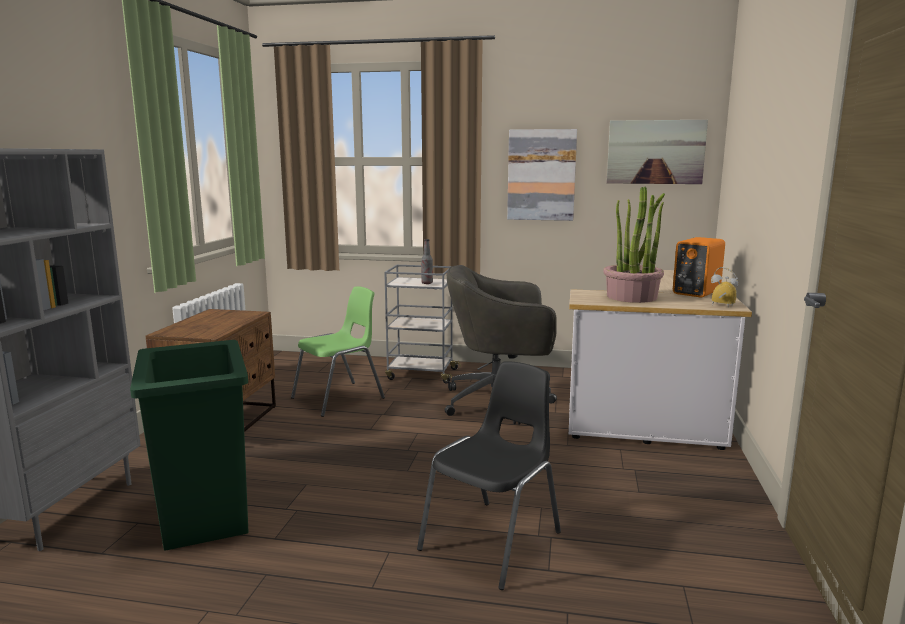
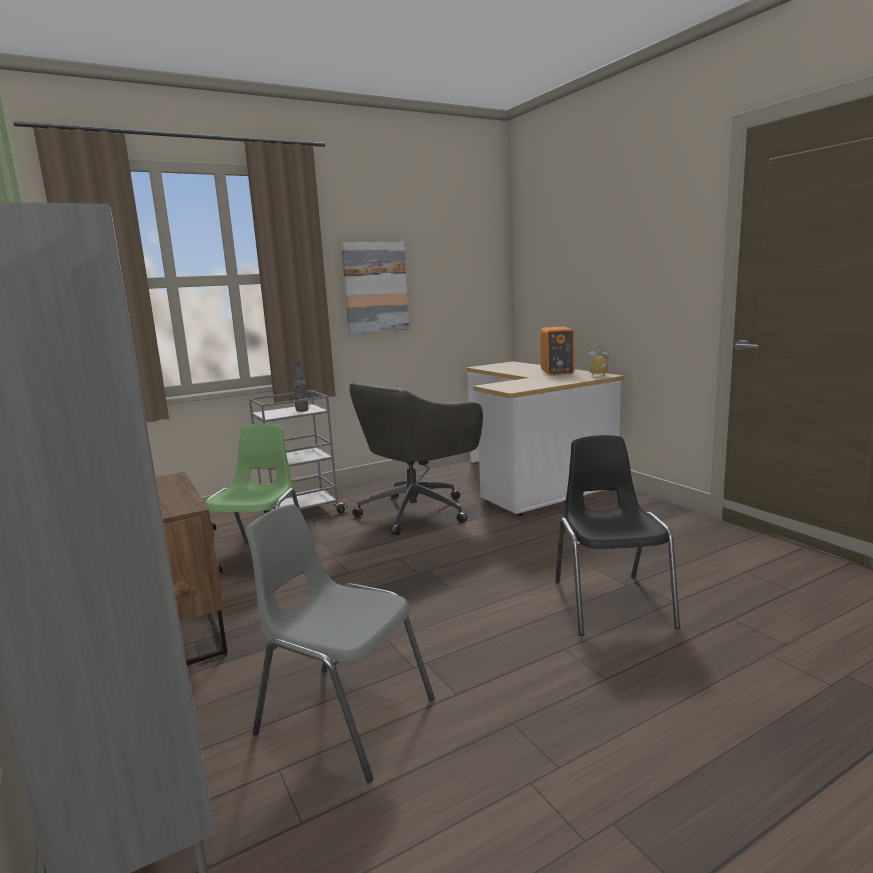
camera: 40 degrees left, 0 degrees up
green trash can [130,340,248,551] -> grey chair [245,504,435,783]
potted plant [603,187,665,303] -> none
picture [607,120,708,184] -> none

